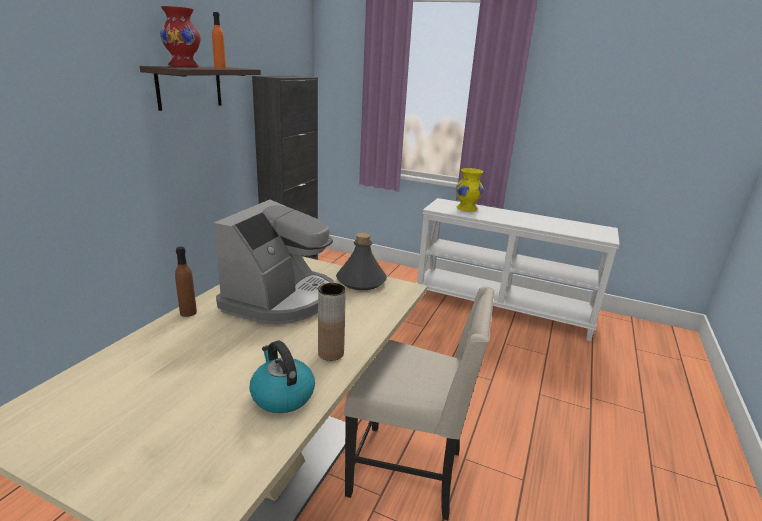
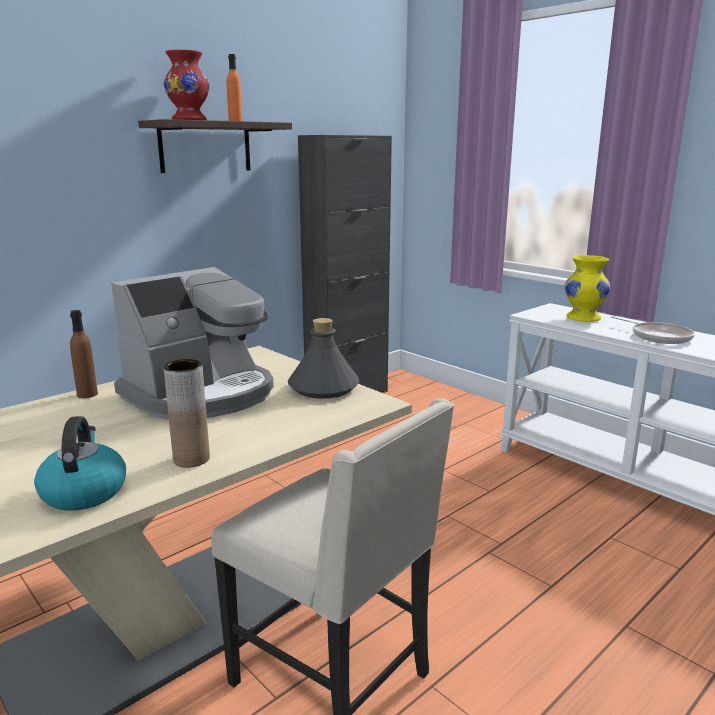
camera: 25 degrees right, 5 degrees down
none -> frying pan [611,316,695,344]

